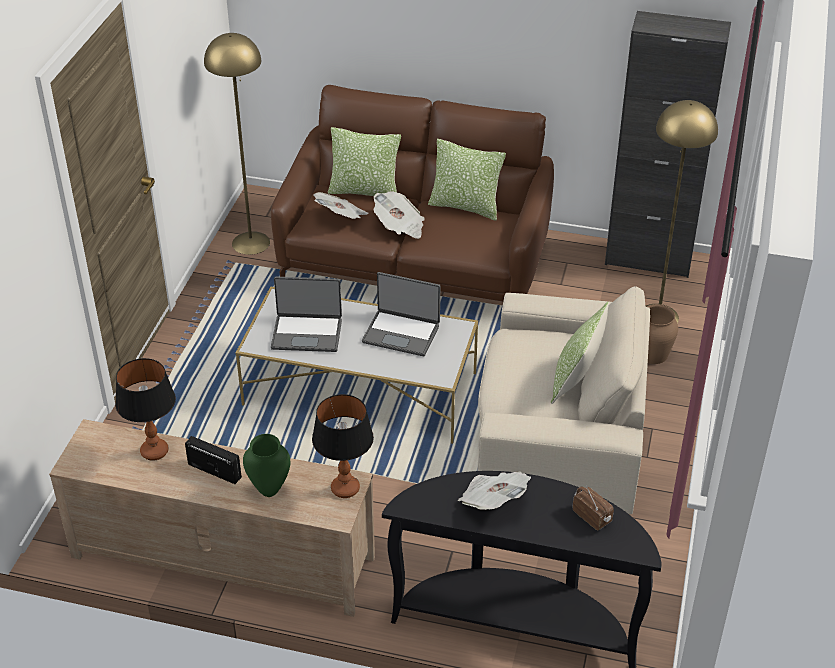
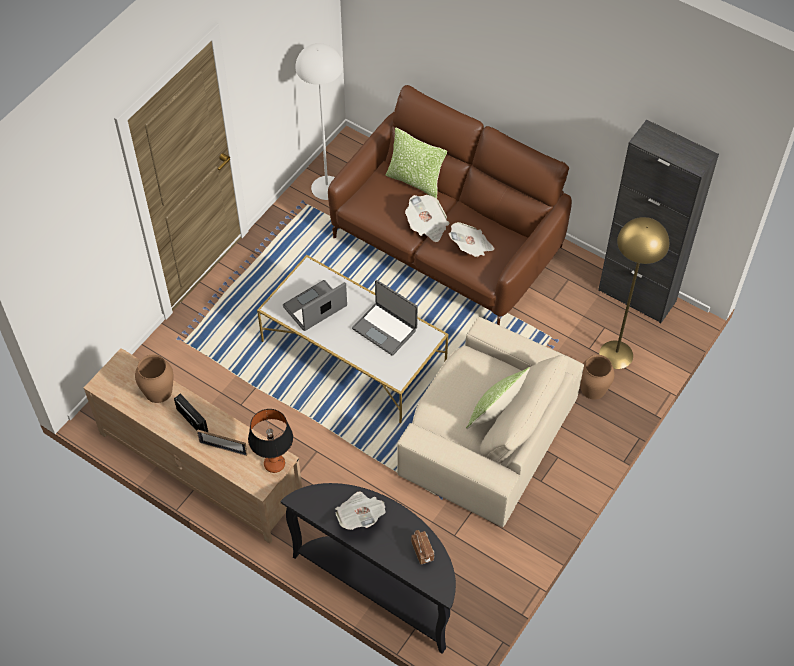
camera: 20 degrees right, 15 degrees up
table lamp [115,358,176,461] -> brown vase [135,355,174,403]
yellow floor lamp [204,33,270,255] -> white floor lamp [295,43,343,200]
green vase [243,434,291,497] -> picture frame [197,429,248,456]
laptop [271,277,342,352] -> laptop turned 120 degrees clockwise [283,280,347,331]
newspaper [313,192,369,219] -> newspaper moved to [449,222,494,257]
pillow [428,139,506,221] -> none

